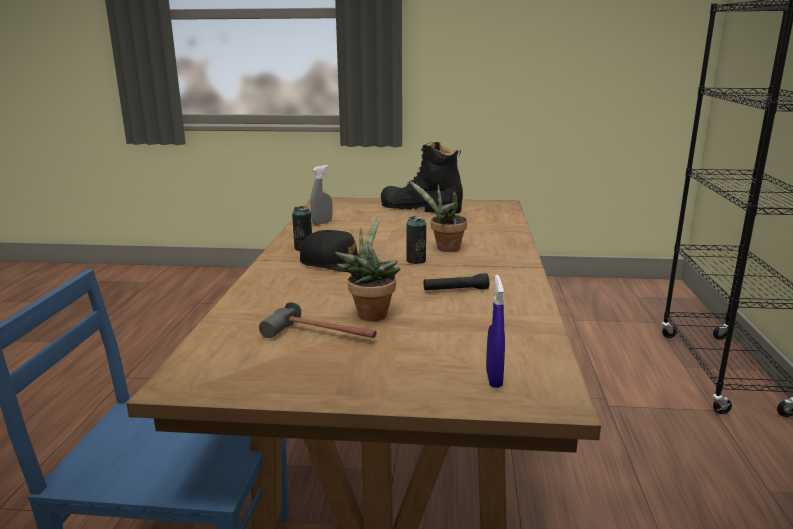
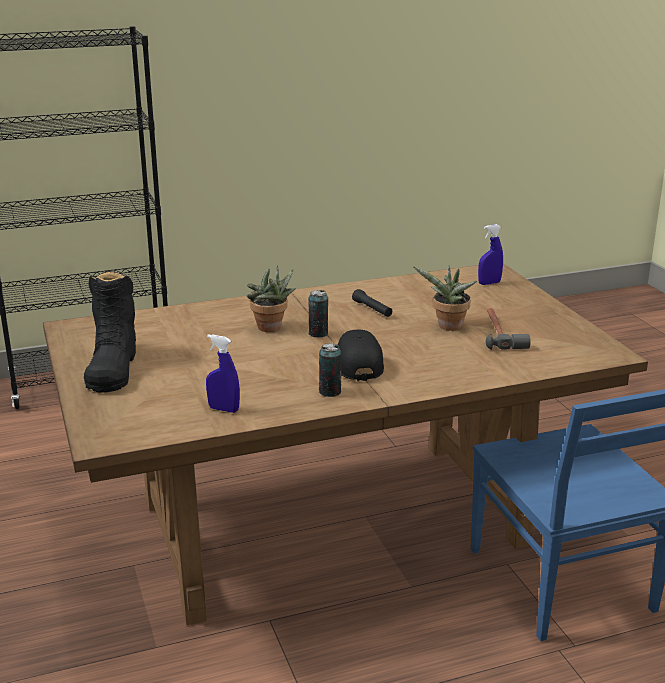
camera: 115 degrees left, 5 degrees up
grey spray bottle [311,165,332,225] -> blue spray bottle [206,334,240,413]

